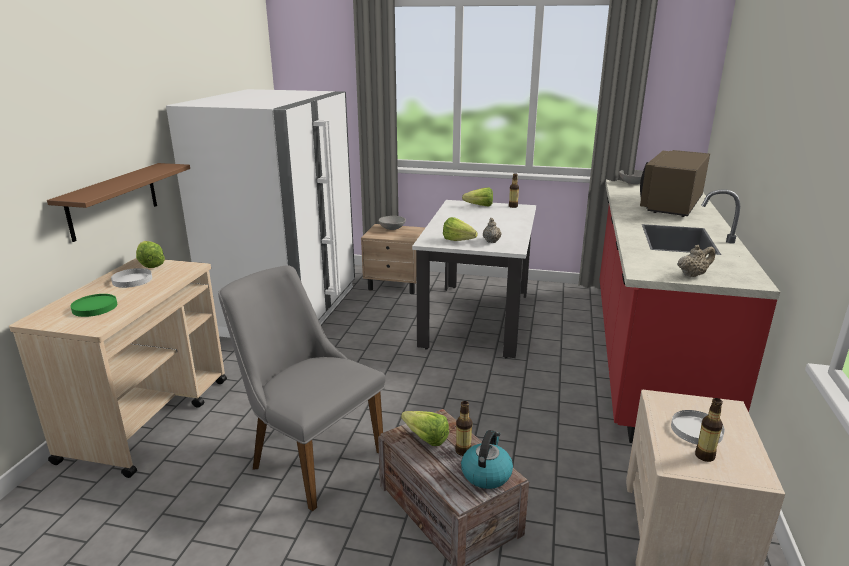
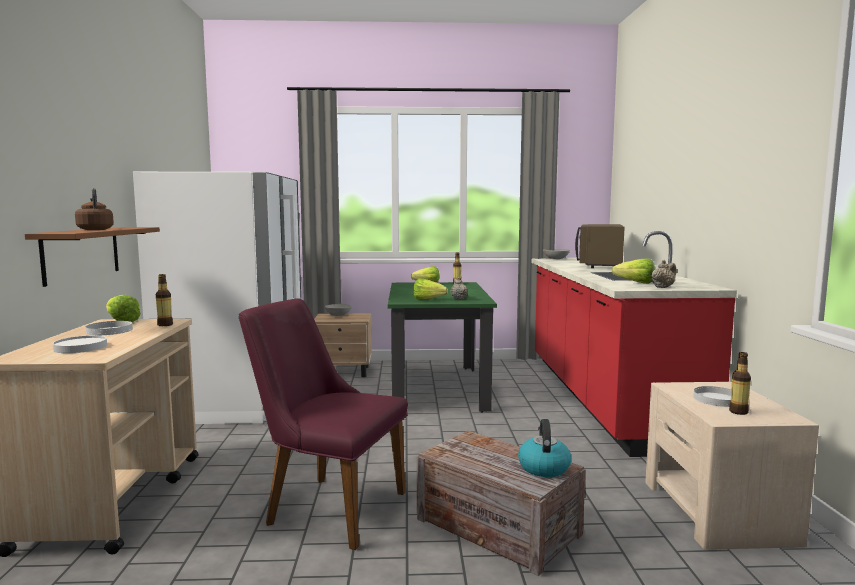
camera: 15 degrees left, 15 degrees down
green plate [71,294,117,317] -> white plate [53,335,107,353]
grey chair [218,265,386,511] -> purple chair [239,298,408,550]
lettuce [401,411,449,446] -> lettuce moved to [612,258,655,284]
white dining table [412,200,536,358] -> green dining table [388,282,497,413]
bottle [455,401,472,456] -> bottle moved to [156,274,173,326]
none -> brown kettle [75,188,114,230]

